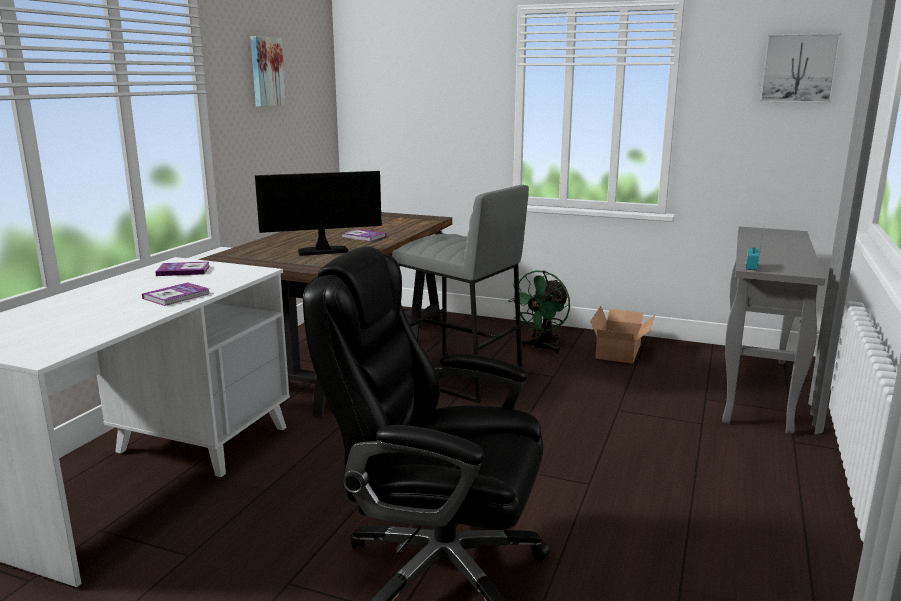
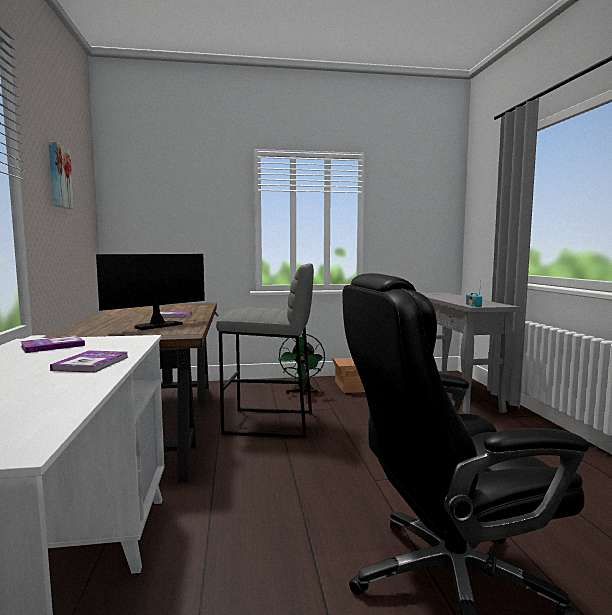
camera: 30 degrees left, 10 degrees down
picture [760,33,841,103] -> none

